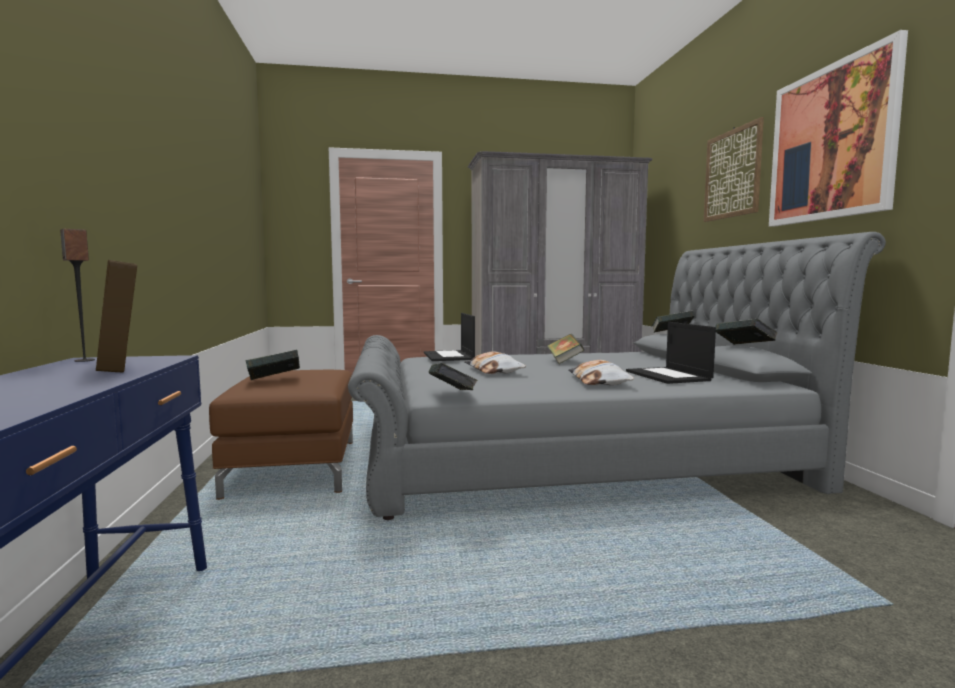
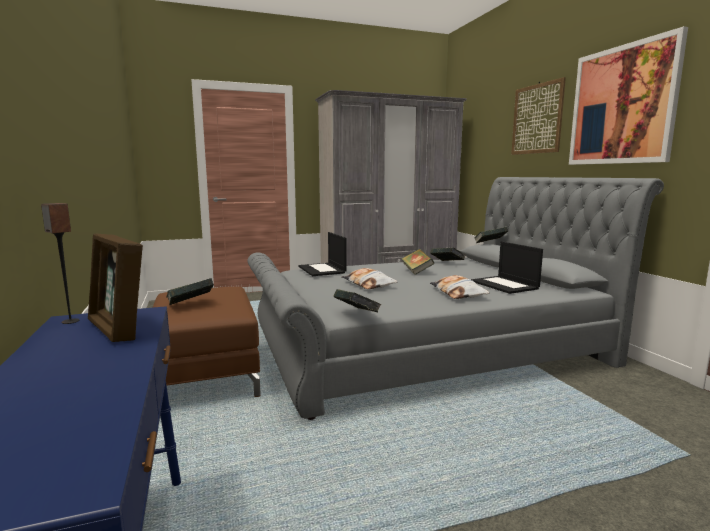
camera: 10 degrees left, 5 degrees up
book [715,319,777,345] -> book moved to [430,247,465,261]

